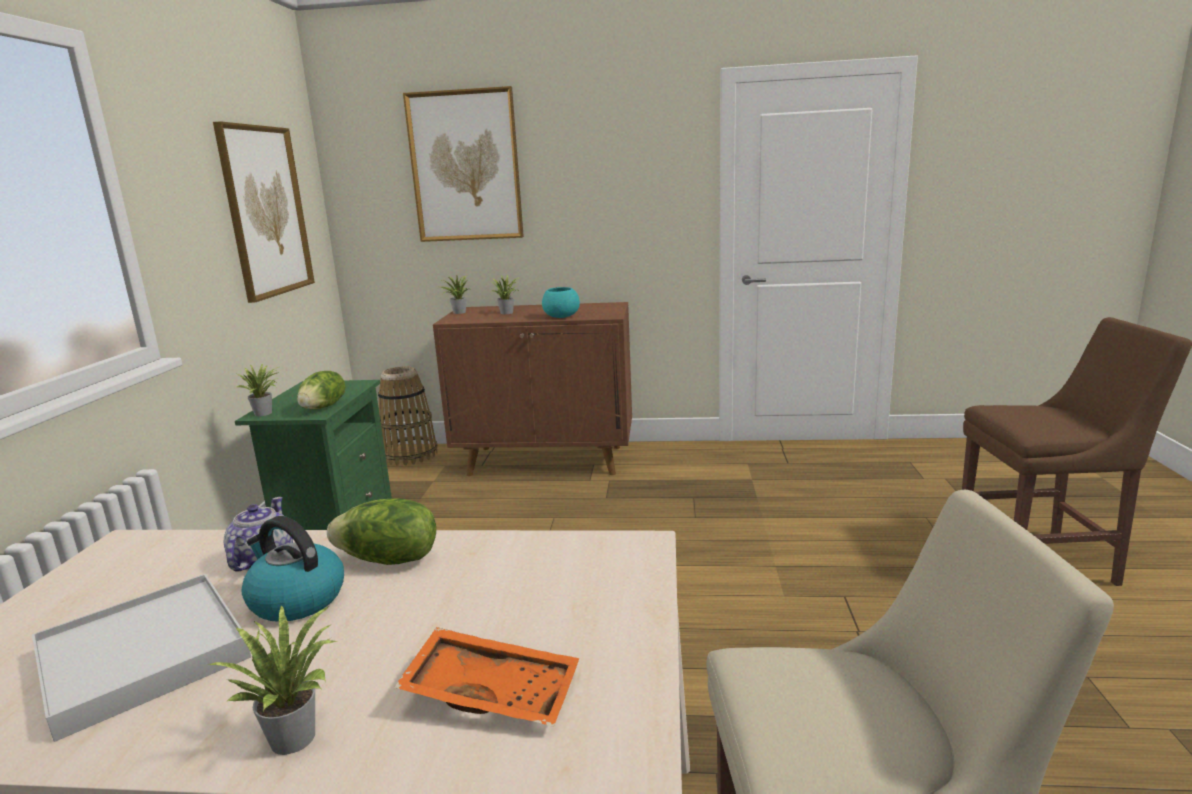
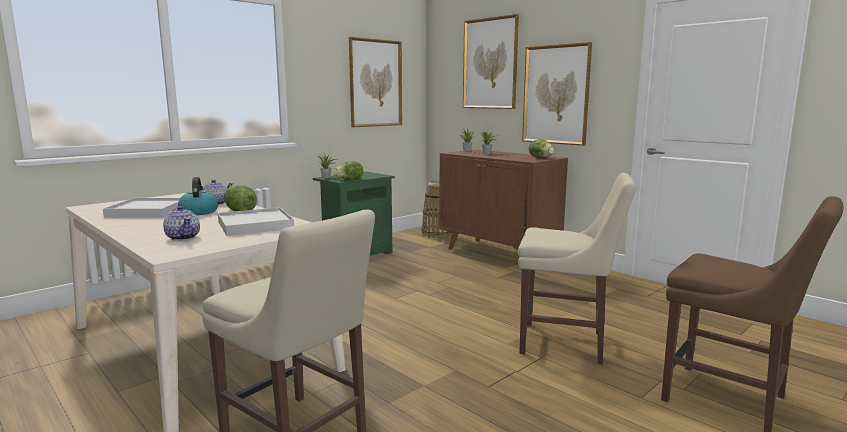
camera: 40 degrees right, 5 degrees down
potted plant [206,605,337,755] -> none
orange tray [394,627,579,727] -> teapot [163,206,200,241]
turquoise bowl [542,287,580,318] -> none
none -> white tray [218,207,294,236]
none -> beige chair [518,173,636,364]
none -> picture [522,42,592,146]
none -> lettuce [529,139,554,158]

